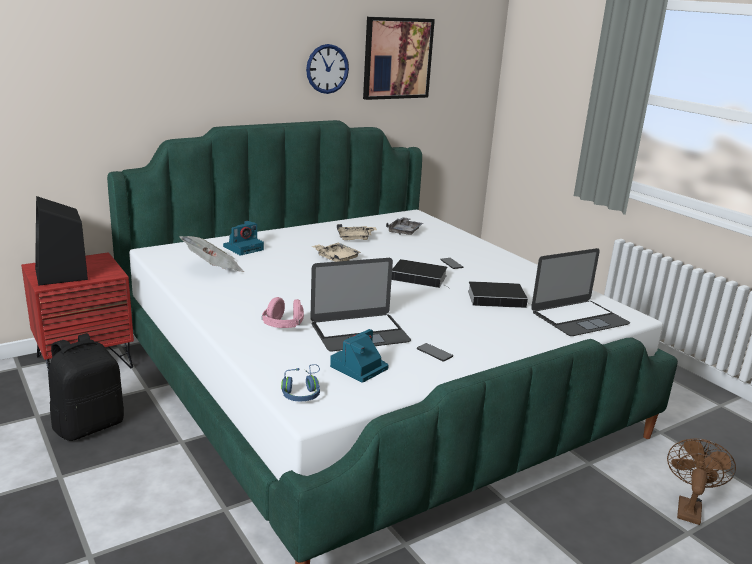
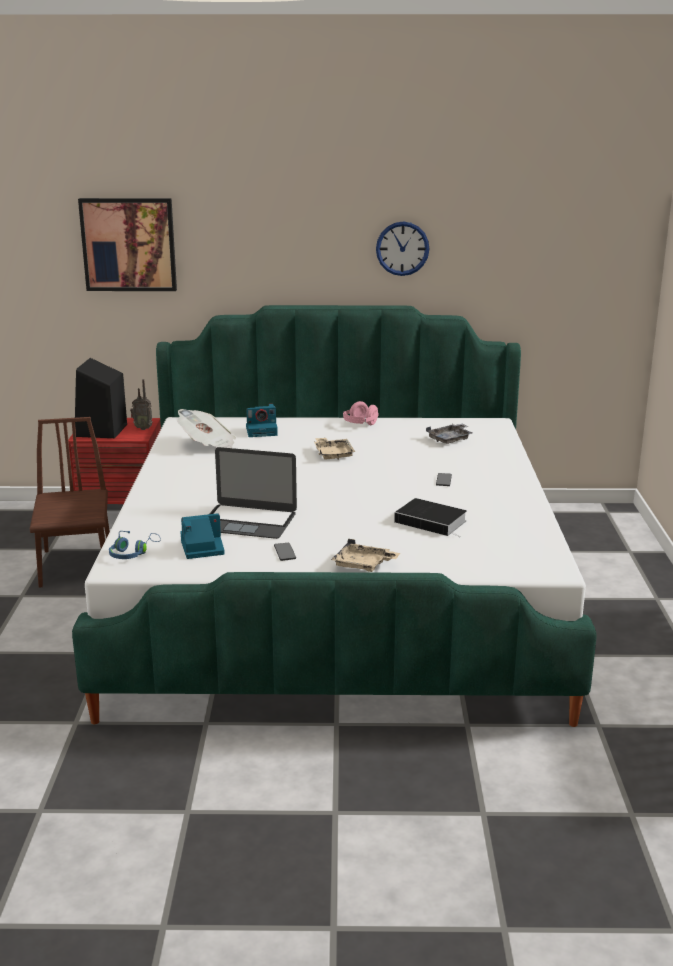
camera: 35 degrees right, 0 degrees up
black backpack [48,333,124,441] -> brown chair [30,417,110,588]
pink headphones [262,297,304,328] -> pink headphones moved to [343,401,378,425]
beige tray [337,224,377,240] -> beige tray moved to [331,539,400,572]
picture [363,17,435,100] -> picture moved to [78,198,177,291]
book [392,259,450,288] -> none
laptop [531,248,630,336] -> none
brown fan [667,438,736,525] -> none
none -> radio [130,379,153,430]

